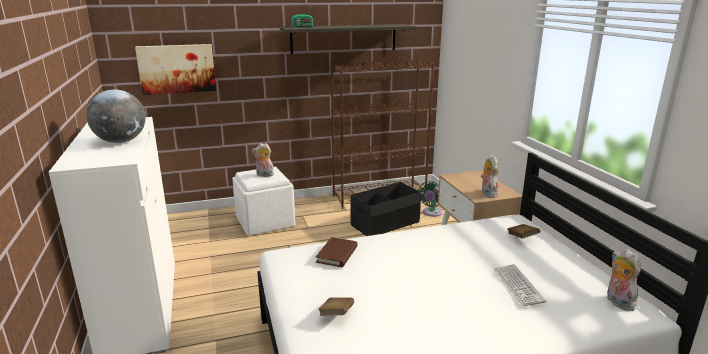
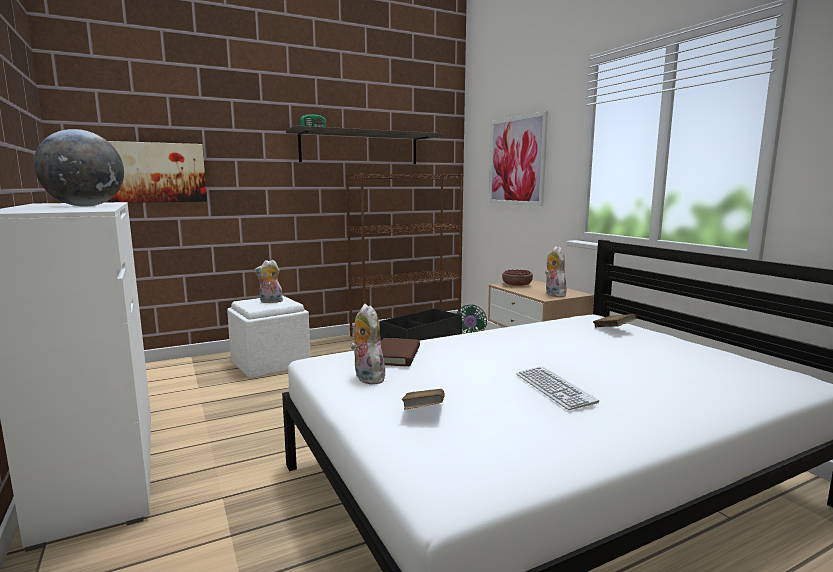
camera: 10 degrees left, 10 degrees down
keyboard [494,264,546,306] -> keyboard moved to [516,366,599,410]
plush toy [607,249,641,311] -> plush toy moved to [350,304,385,384]
none -> picture [489,111,548,206]
none -> bowl [502,269,533,286]

